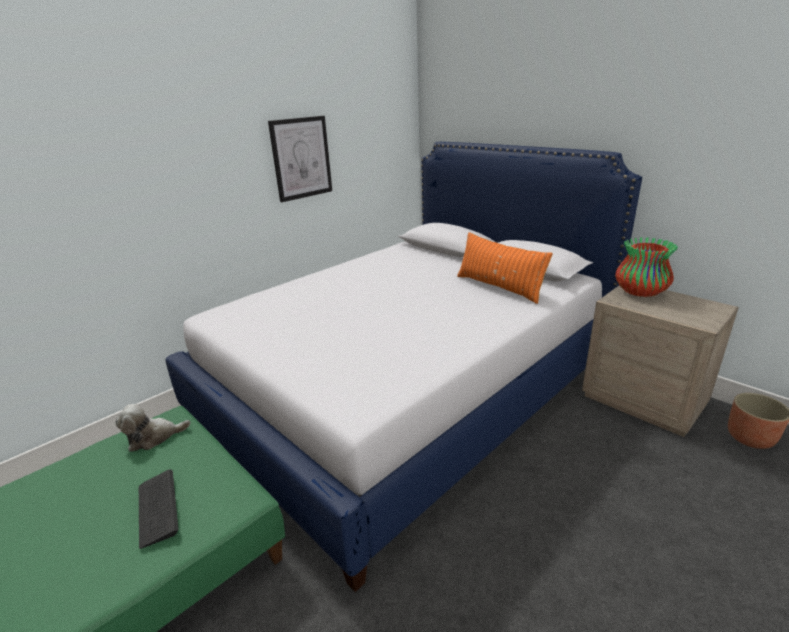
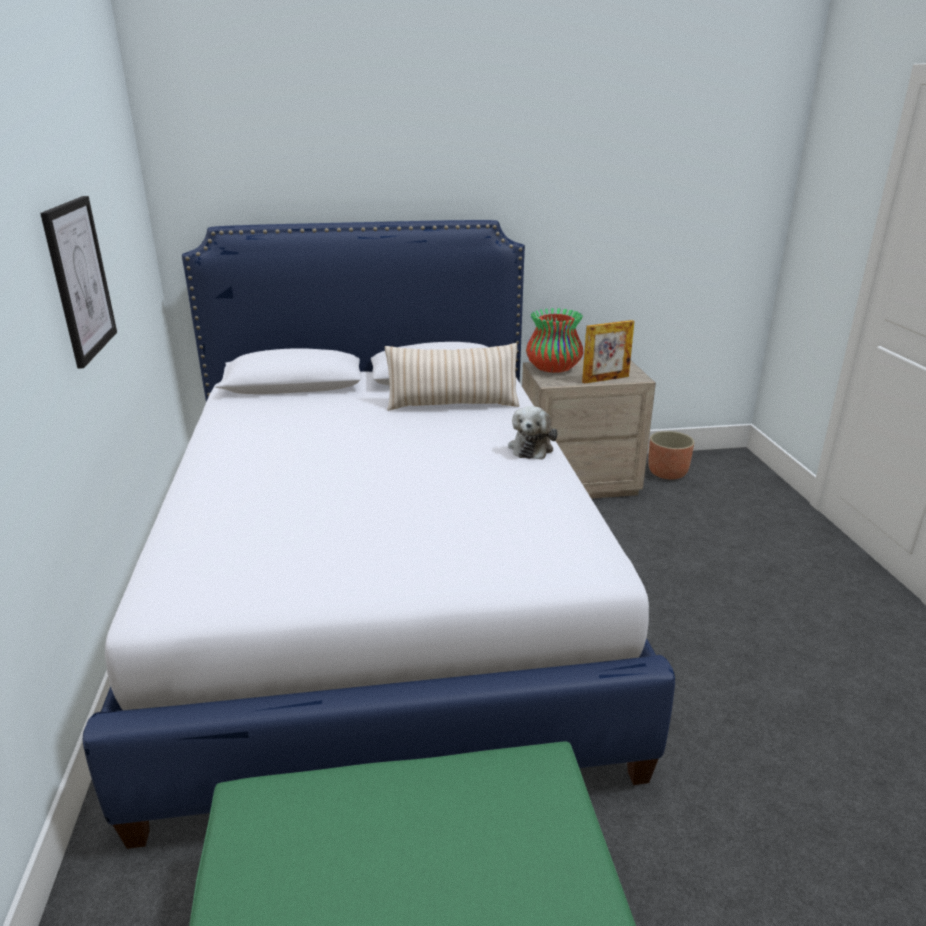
camera: 55 degrees left, 0 degrees up
plush toy [115,404,191,452] -> plush toy moved to [508,406,558,460]
keyboard [139,469,179,549] -> none
orange pillow [457,232,553,304] -> beige pillow [385,343,519,410]
none -> picture frame [582,320,635,384]

